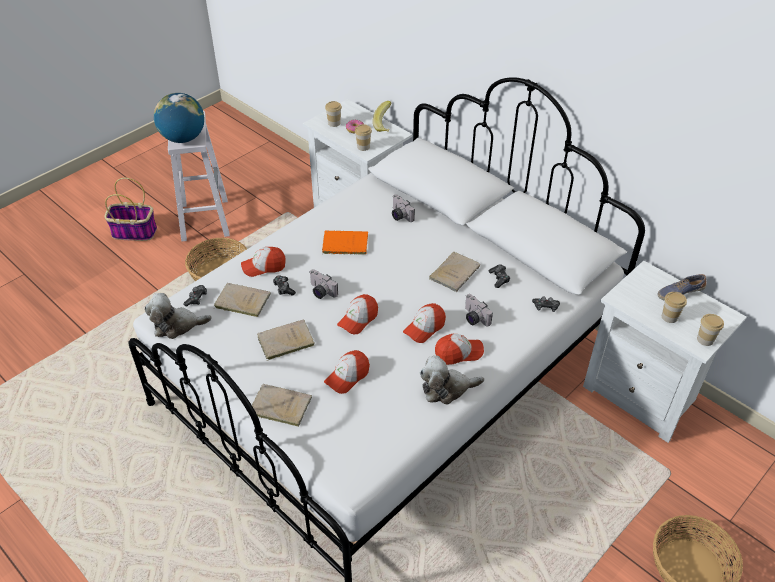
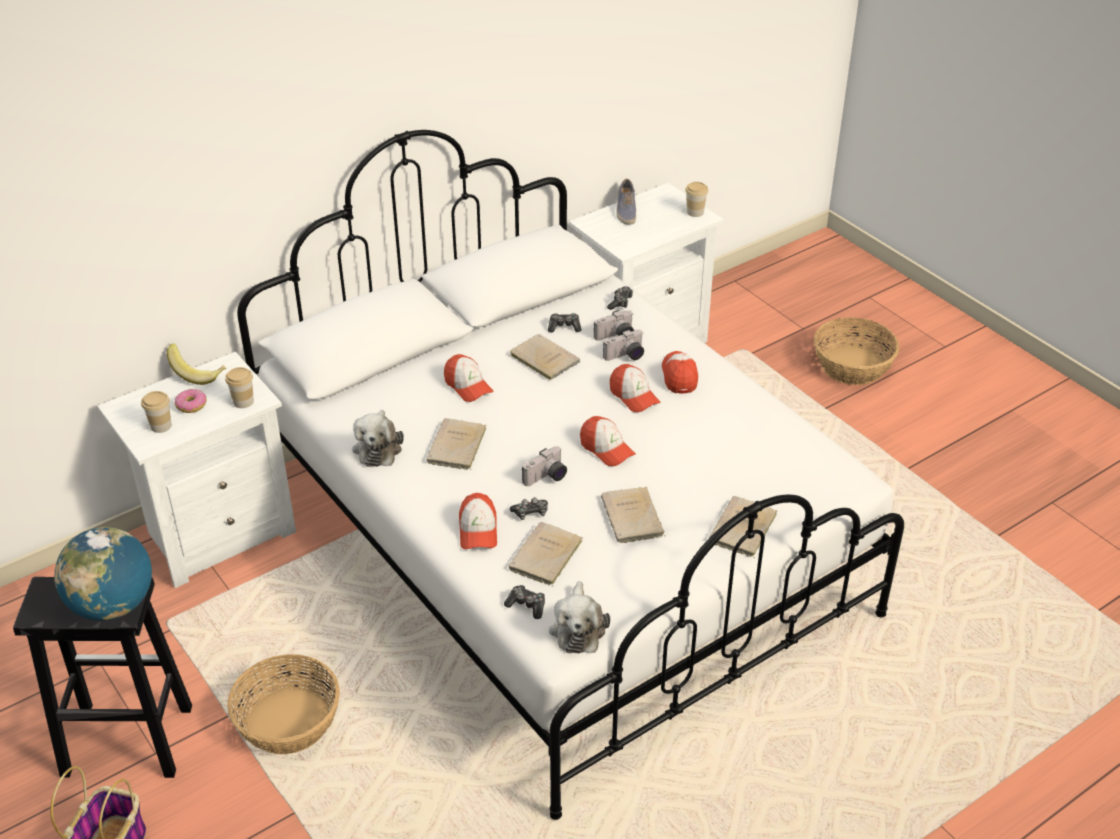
camera: 80 degrees left, 5 degrees down
white stool [168,111,230,242] -> black stool [13,577,192,778]
orange book [322,230,368,255] -> beige book [426,418,487,470]
cap [324,350,370,394] -> cap moved to [444,354,493,402]
camera [392,194,415,222] -> camera moved to [594,310,634,341]
plush toy [420,356,484,405] -> plush toy moved to [352,410,404,467]
cup [662,292,687,323] -> none

